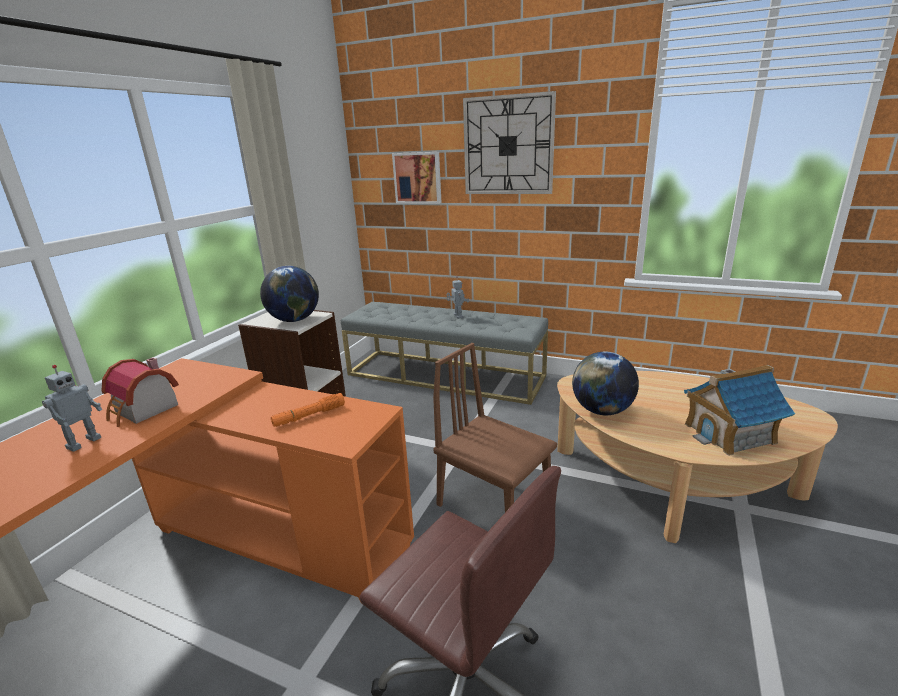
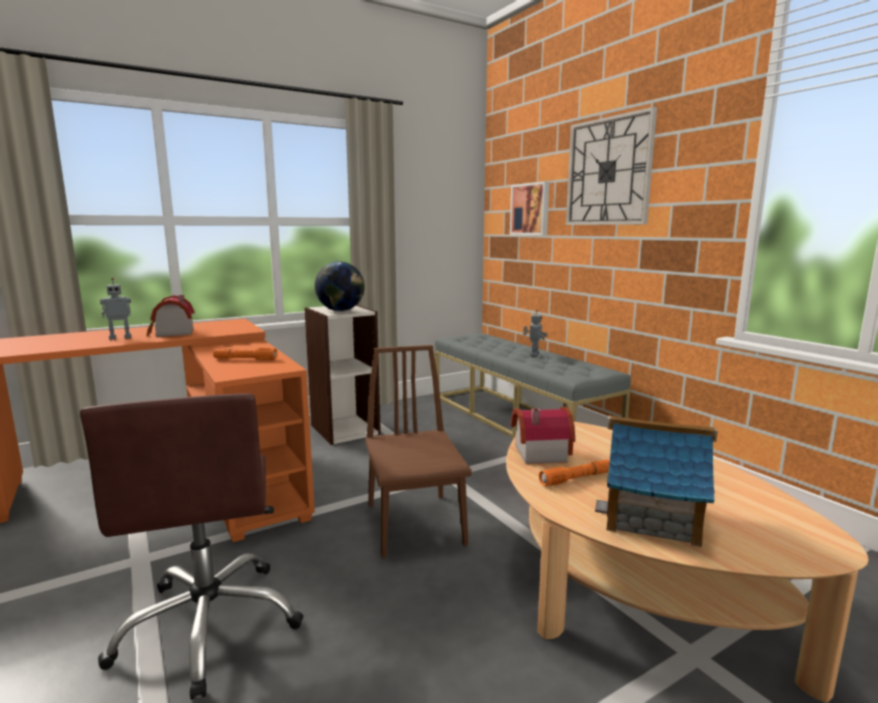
camera: 35 degrees right, 10 degrees down
globe [572,352,639,415] -> toy house [511,407,575,464]
none -> orange flashlight [539,460,610,486]

